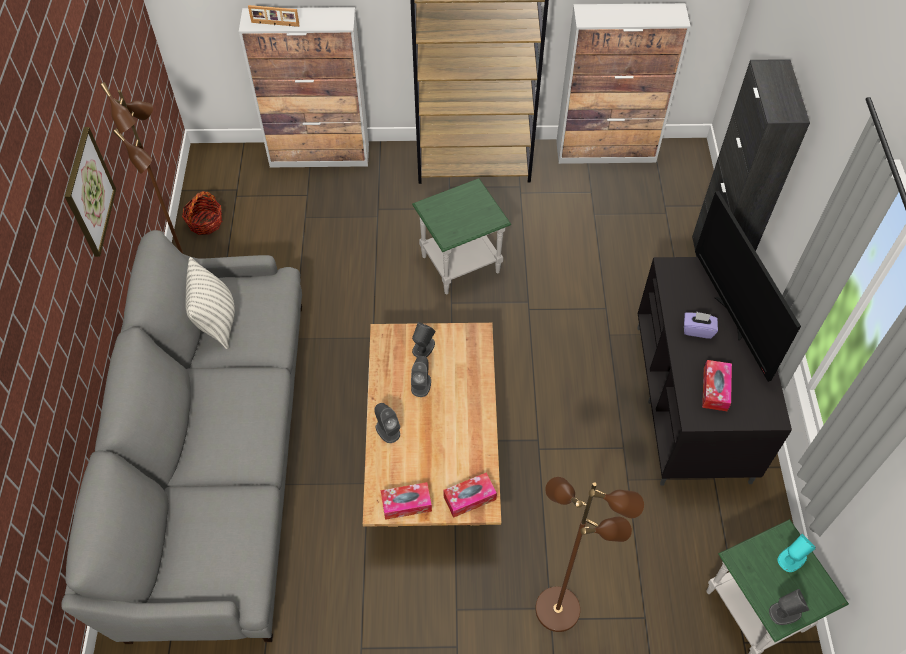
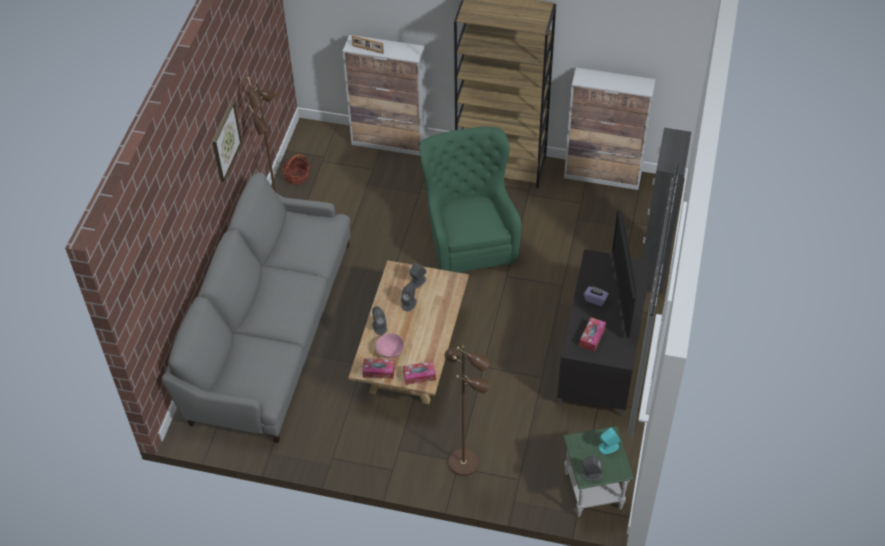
camera: 15 degrees right, 5 degrees down
pillow [185,257,235,349] -> none
green side table [412,178,512,294] -> green armchair [419,127,522,273]
none -> pink bowl [376,333,404,358]

